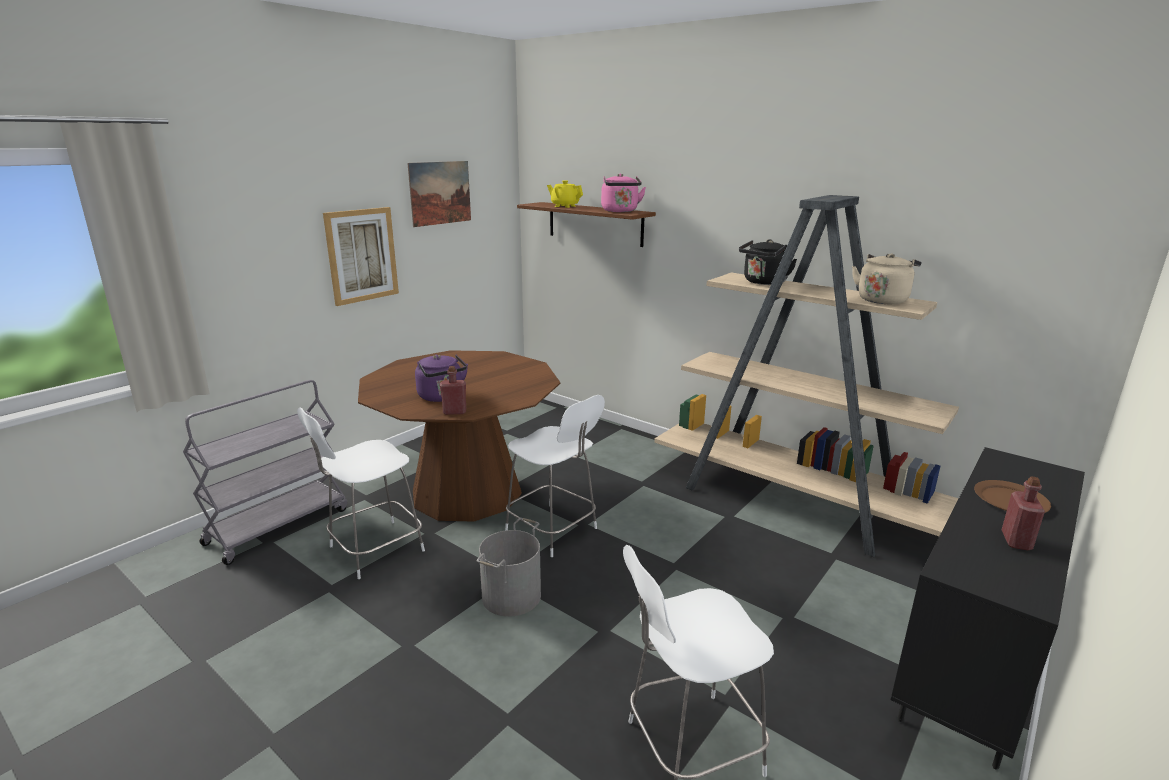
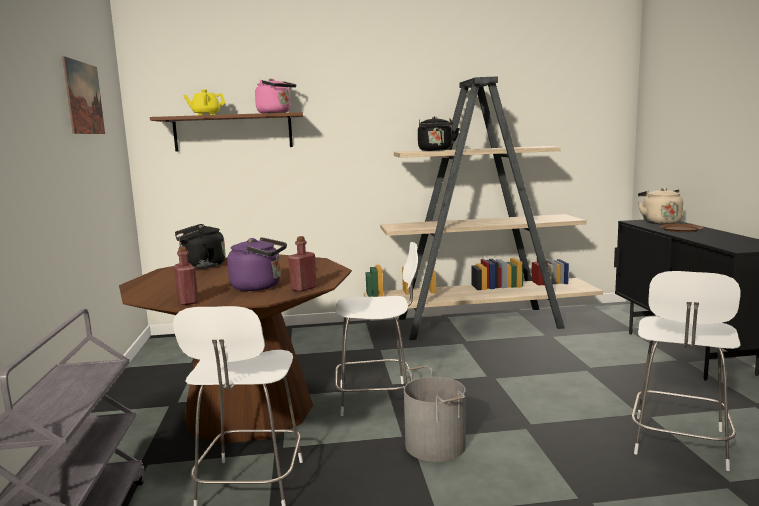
camera: 45 degrees left, 10 degrees down
picture [323,207,399,306] -> none
beige kettle [852,253,921,304] -> beige kettle moved to [638,188,683,224]
red bottle [1001,476,1045,550] -> red bottle moved to [174,246,198,305]
none -> black kettle [175,224,226,269]

